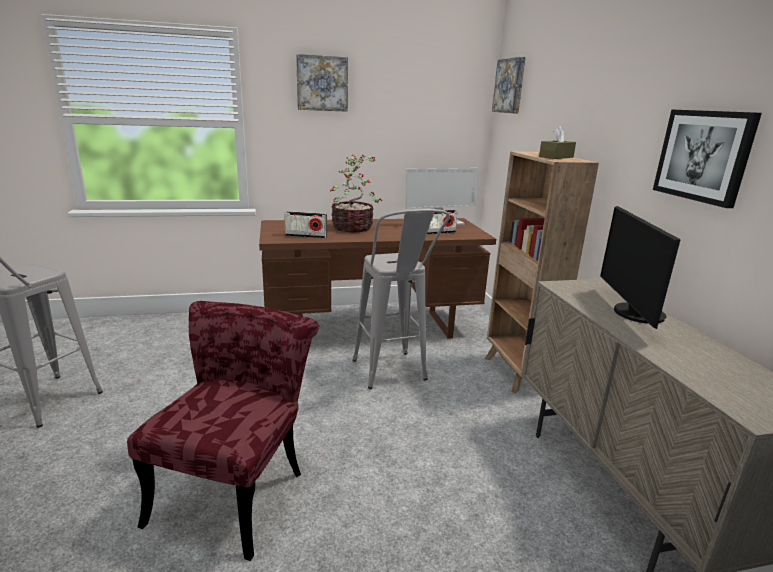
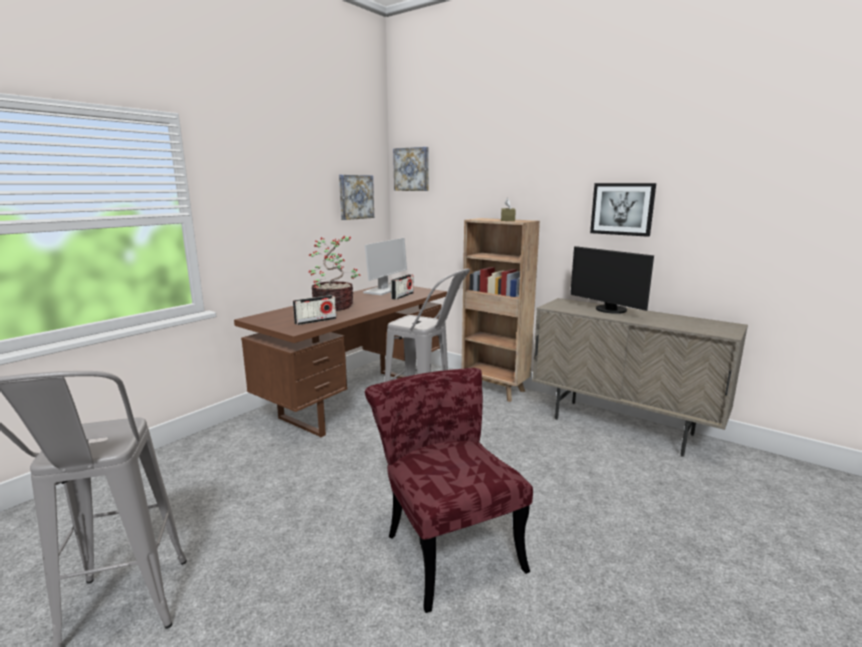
camera: 40 degrees left, 5 degrees down
picture [296,54,348,112] -> picture moved to [339,175,374,220]

